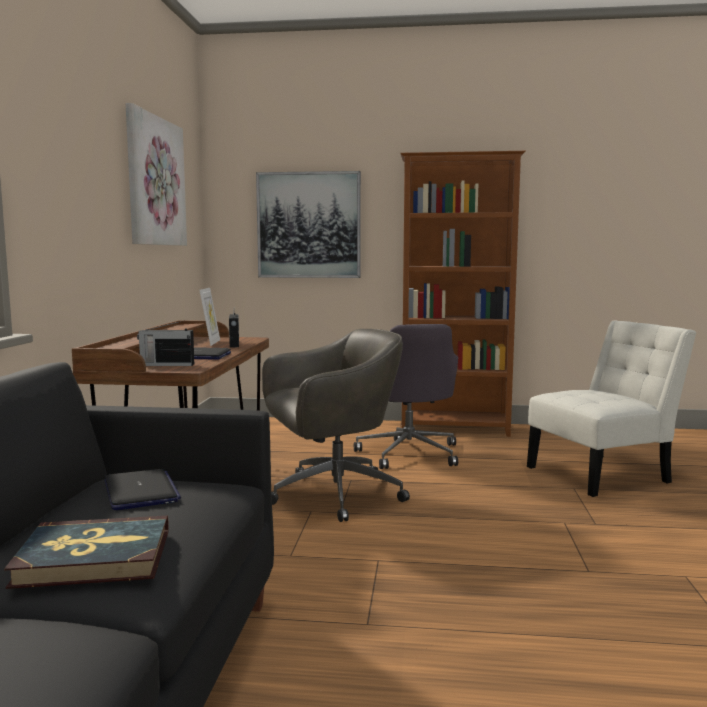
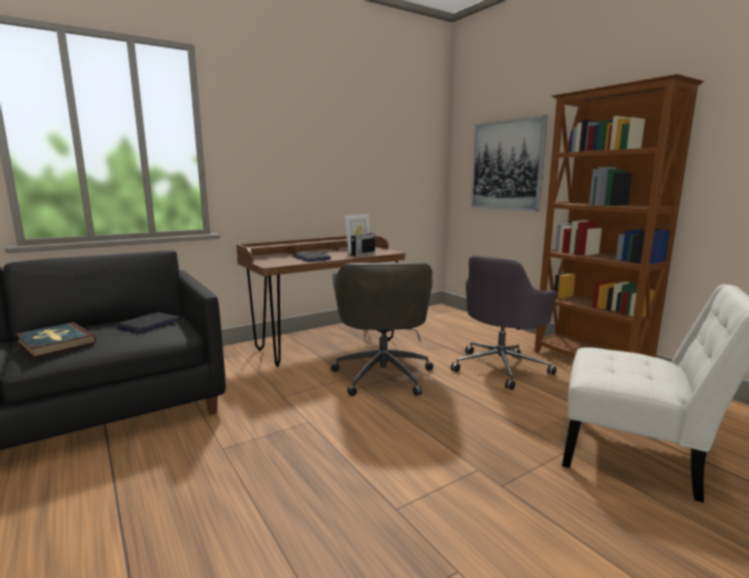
camera: 50 degrees right, 5 degrees up
picture [126,103,187,246] -> none
radio [137,321,194,366] -> none
grey office chair [262,329,410,522] -> grey office chair turned 60 degrees clockwise [331,262,433,396]

